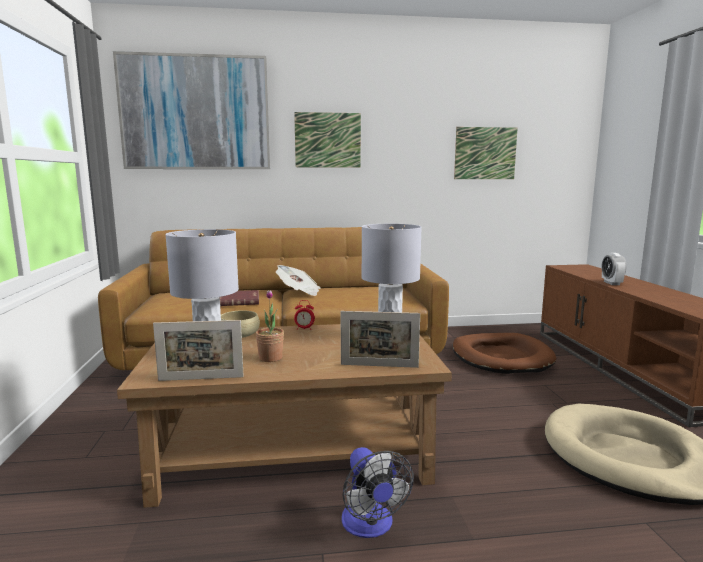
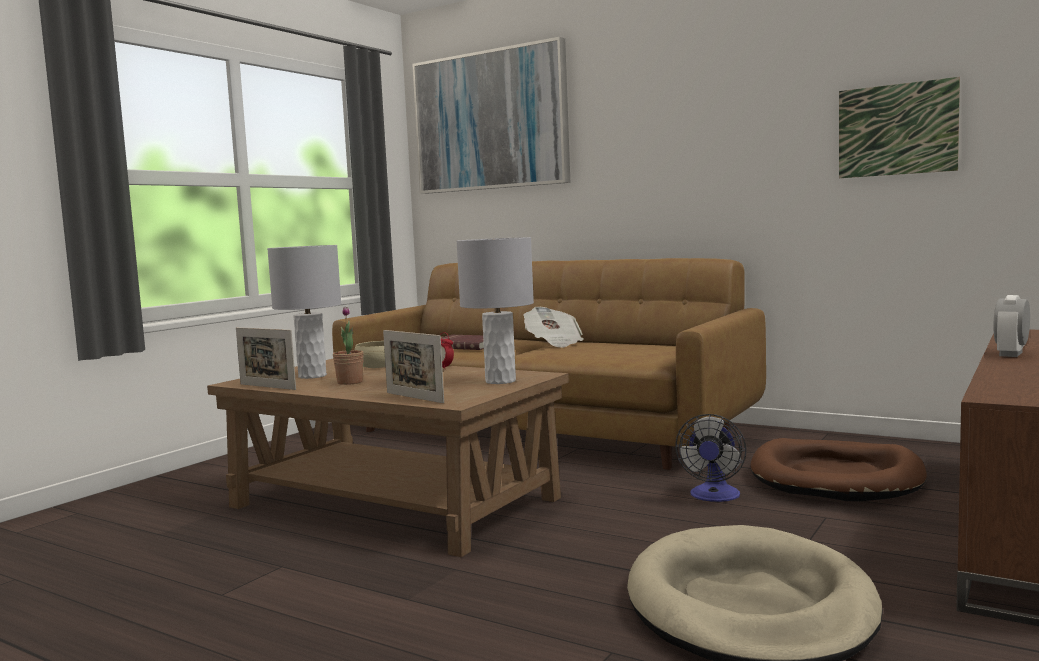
camera: 40 degrees right, 5 degrees down
picture [294,112,361,168] -> none
fan [341,447,414,538] -> fan moved to [675,414,747,502]

